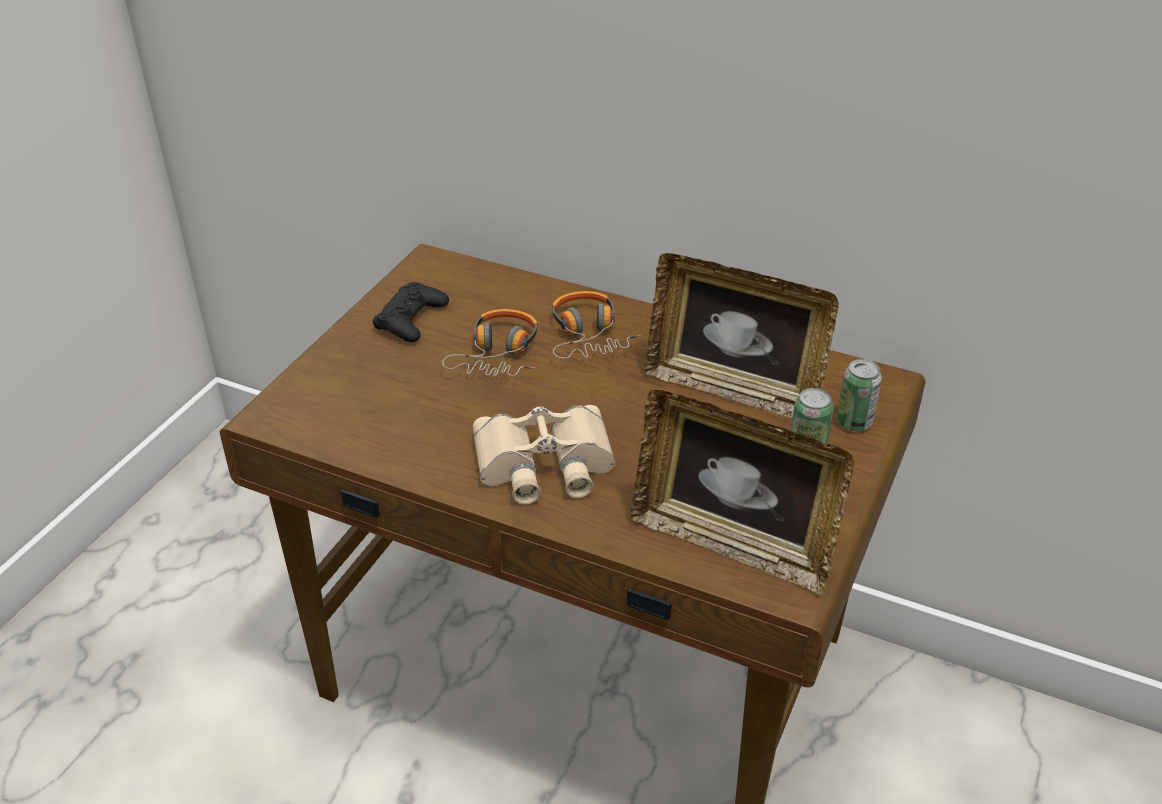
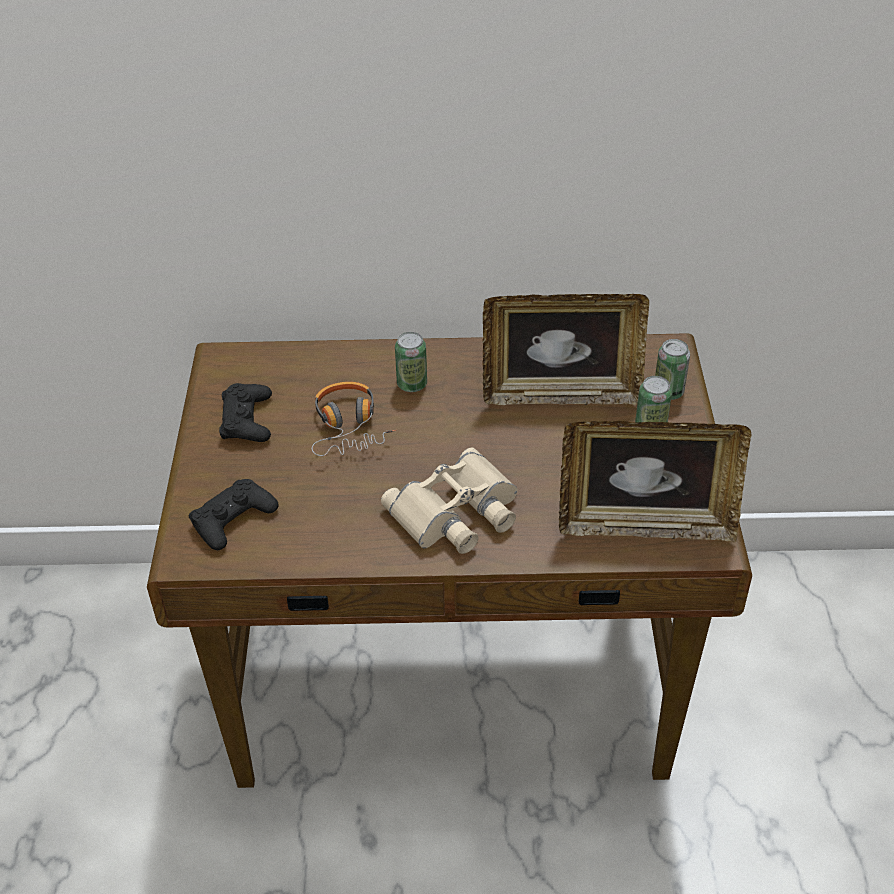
camera: 25 degrees left, 5 degrees up
headphones [552,291,641,359] -> can [395,332,427,392]
none -> black game controller [189,479,279,550]

